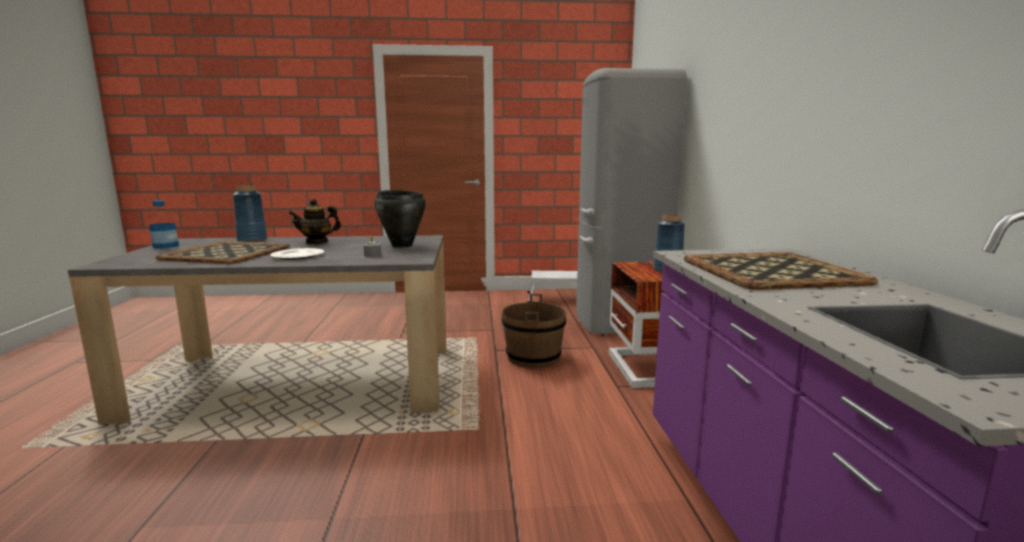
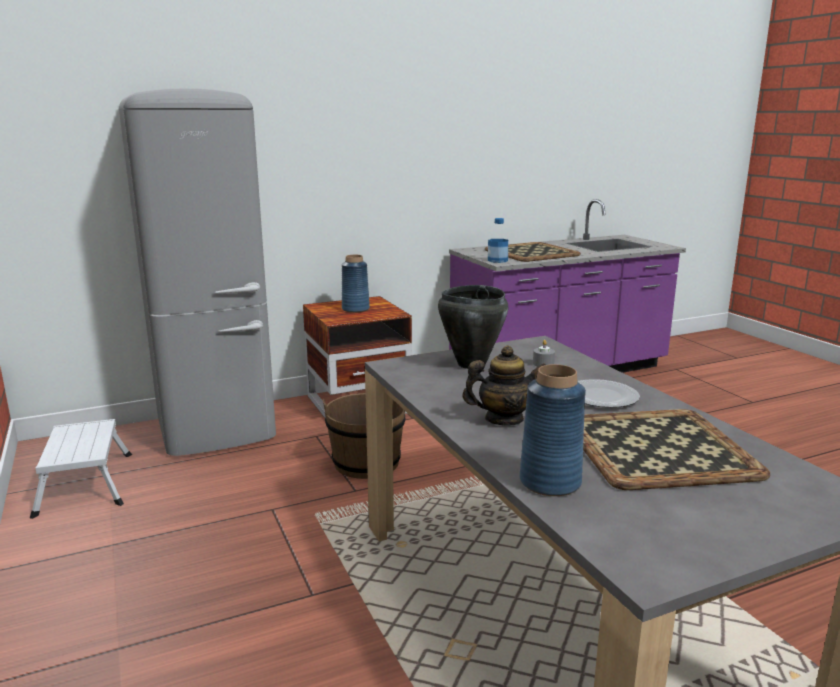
camera: 110 degrees left, 5 degrees up
bottle [149,200,179,248] -> bottle moved to [488,218,508,263]
teapot [289,199,341,244] -> teapot turned 60 degrees counterclockwise [462,345,545,426]

